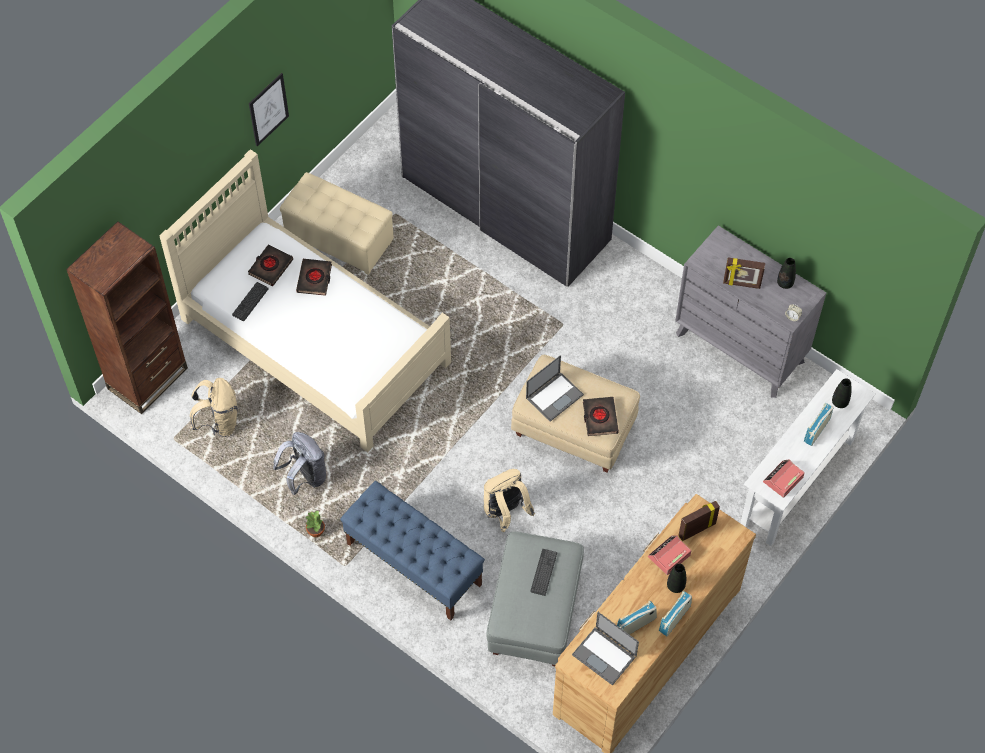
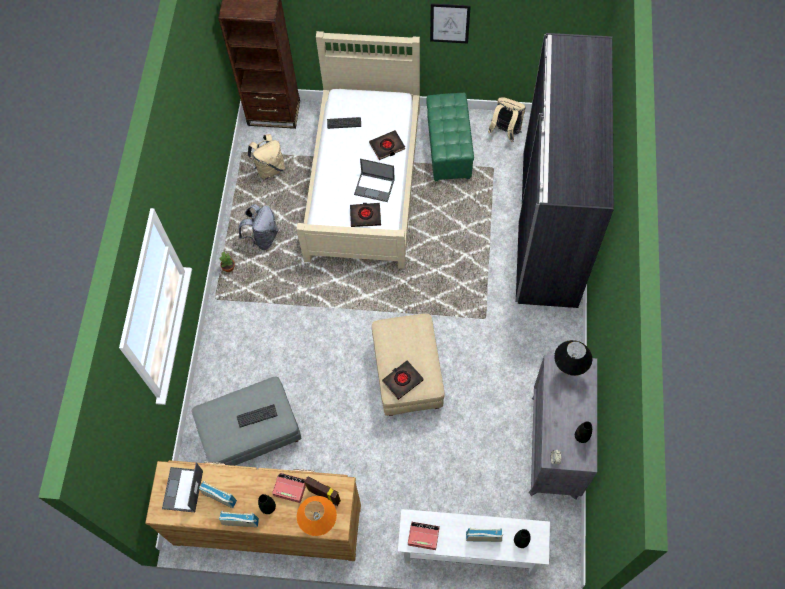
camera: 60 degrees right, 5 degrees up
black book [248,244,293,286] -> black book moved to [350,203,381,227]
beige ottoman [280,172,394,275] -> green ottoman [426,93,474,181]
blue bench [340,481,485,621] -> none
beige backpack [484,469,535,532] -> beige backpack moved to [488,97,526,142]
laptop [526,355,584,421] -> laptop moved to [354,159,395,202]
picture frame [723,257,765,289] -> none
none -> orange table lamp [297,496,337,536]
none -> black table lamp [554,340,592,376]

